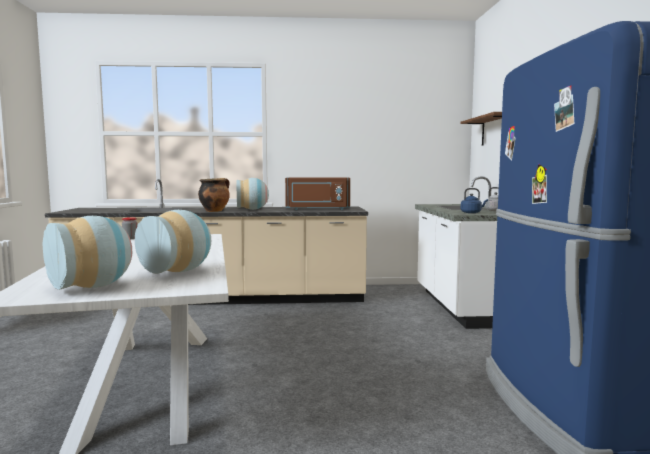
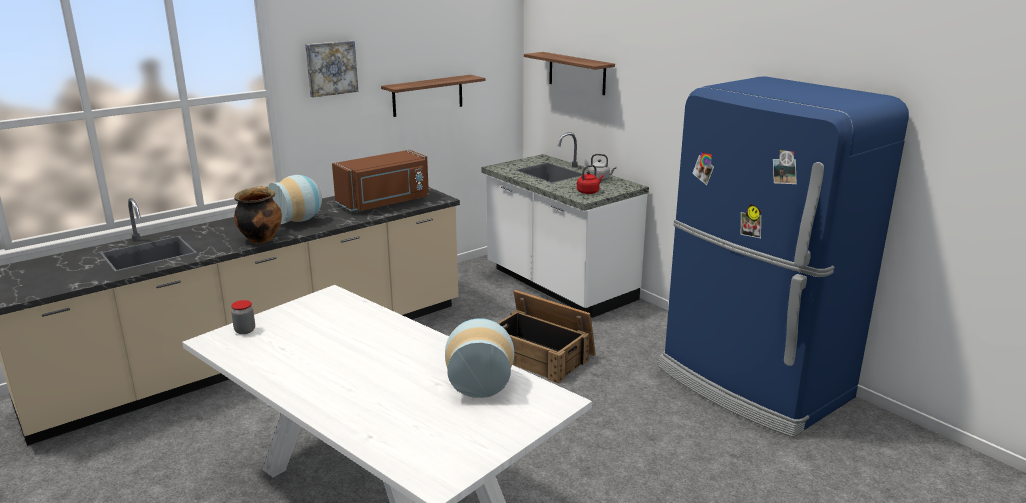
camera: 35 degrees left, 15 degrees up
vase [43,216,132,290] -> none
blue kettle [461,188,488,213] -> red kettle [577,165,604,194]
none -> picture [305,40,358,97]
none -> shelf [381,75,486,117]
none -> crate [498,290,595,384]

